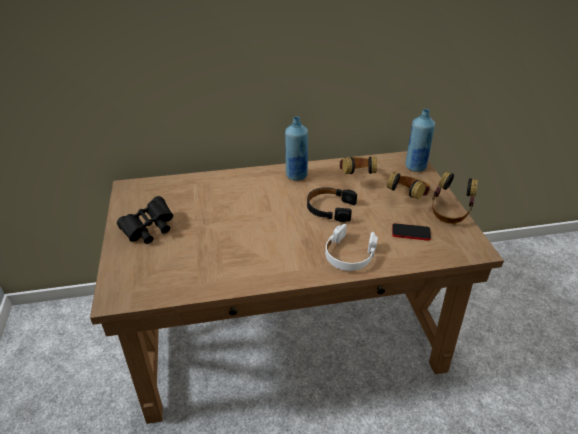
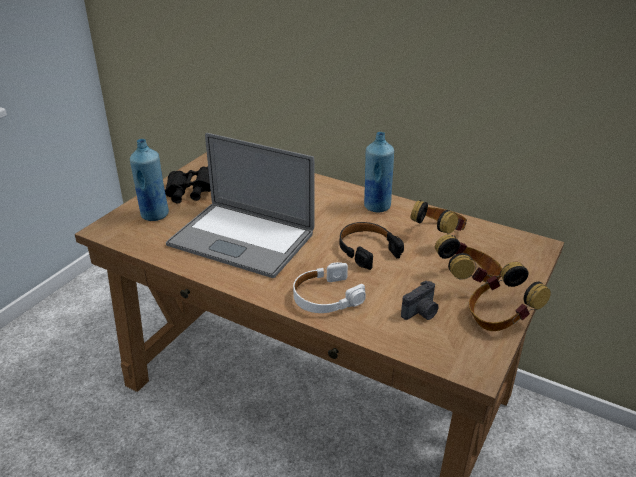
camera: 40 degrees right, 5 degrees down
phone [392,223,431,241] -> camera [401,281,439,320]
blue bottle [406,109,435,172] -> blue bottle moved to [130,139,169,221]
none -> laptop [166,133,315,278]

